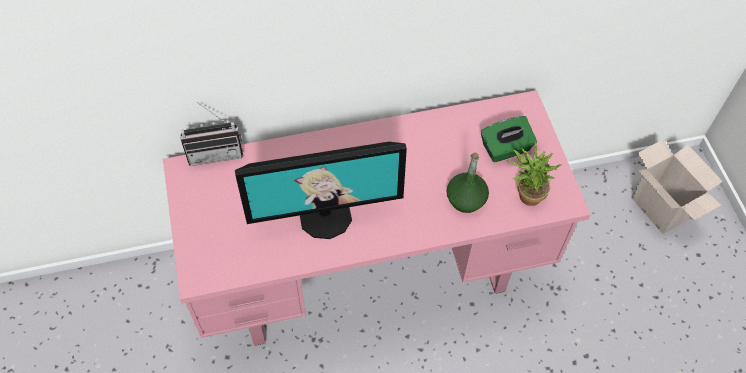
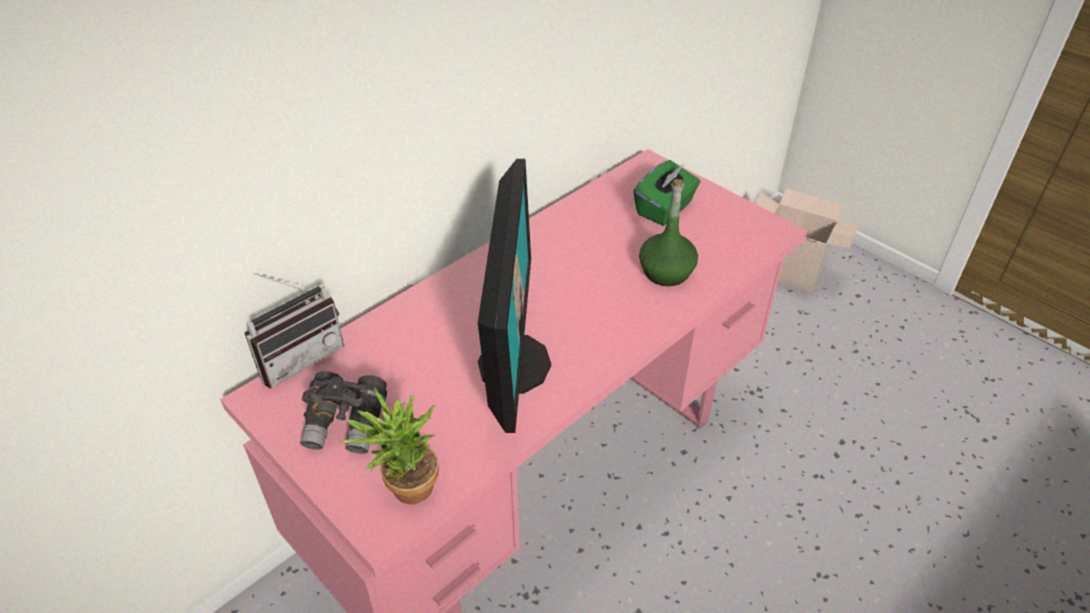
camera: 30 degrees left, 15 degrees down
monitor [235,142,407,239] -> monitor turned 45 degrees counterclockwise [478,159,551,433]
potted plant [507,141,563,206] -> potted plant moved to [340,388,439,504]
none -> grey binoculars [300,371,387,454]

